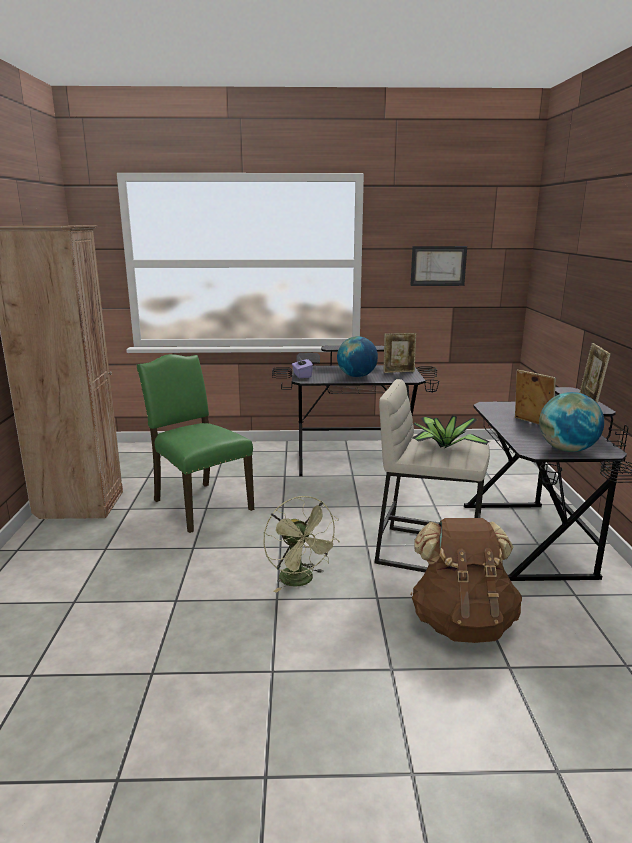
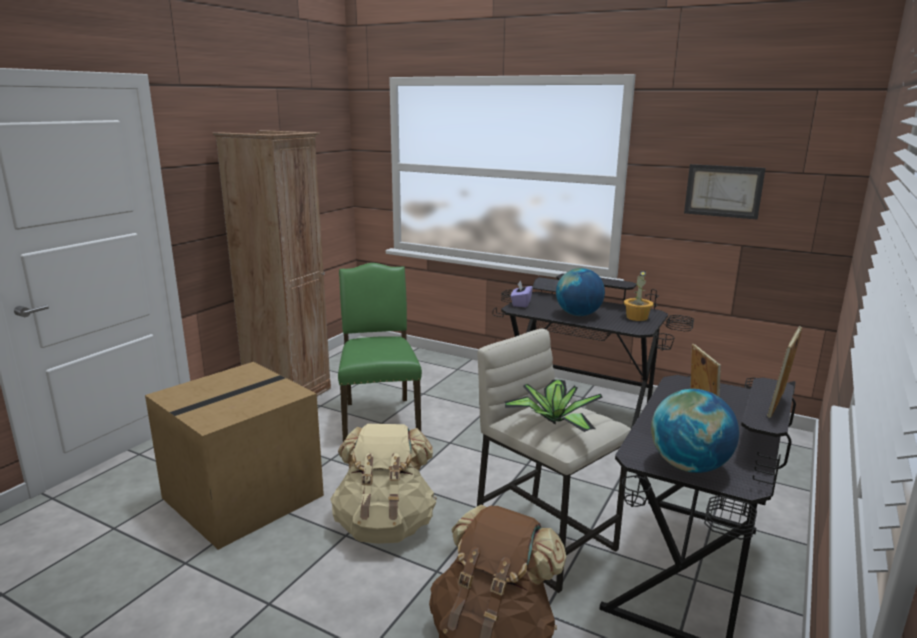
camera: 30 degrees right, 0 degrees up
green fan [263,496,340,593] -> beige backpack [330,424,437,544]
picture frame [383,333,416,373] -> potted plant [624,271,654,321]
none -> cardboard box [145,362,324,550]

